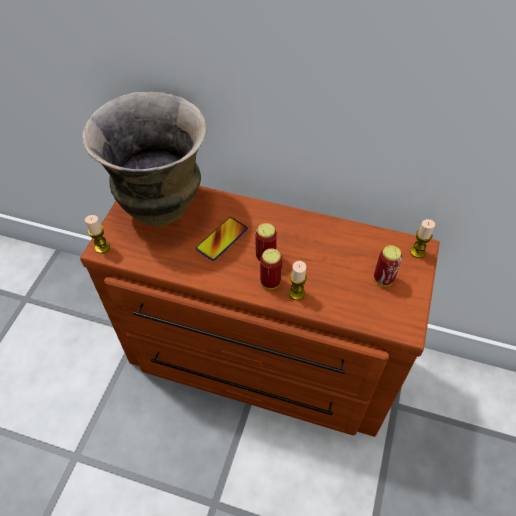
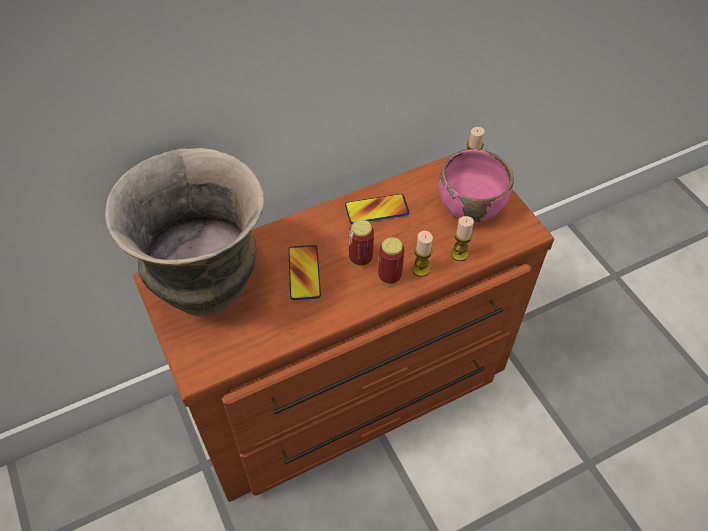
camera: 45 degrees left, 0 degrees up
candle [85,215,110,253] -> candle moved to [451,216,474,261]
can [374,245,402,286] -> pink bowl [438,149,514,222]
none -> phone [345,194,409,224]

